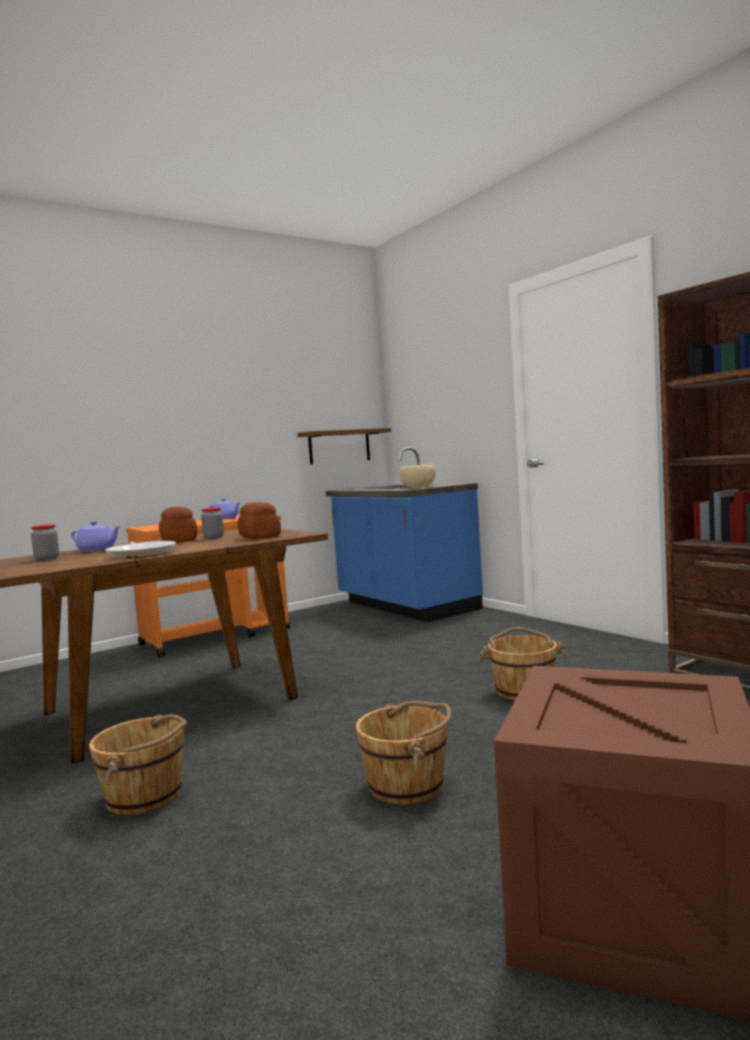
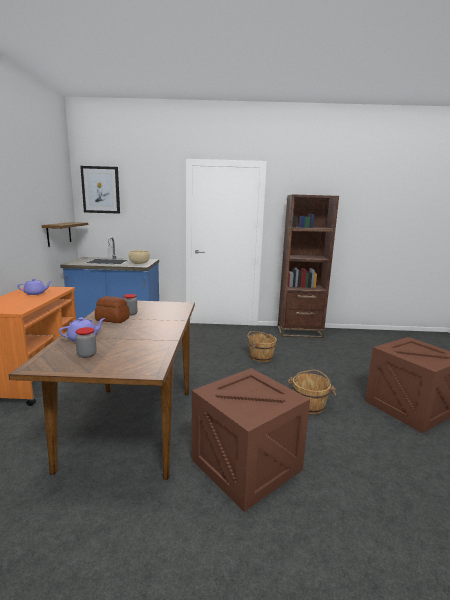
camera: 55 degrees left, 10 degrees up
brown bucket [89,714,187,815] -> crate [191,368,310,512]
frying pan [106,541,176,559] -> none
bread [237,502,281,539] -> none
none -> picture [80,166,120,214]

